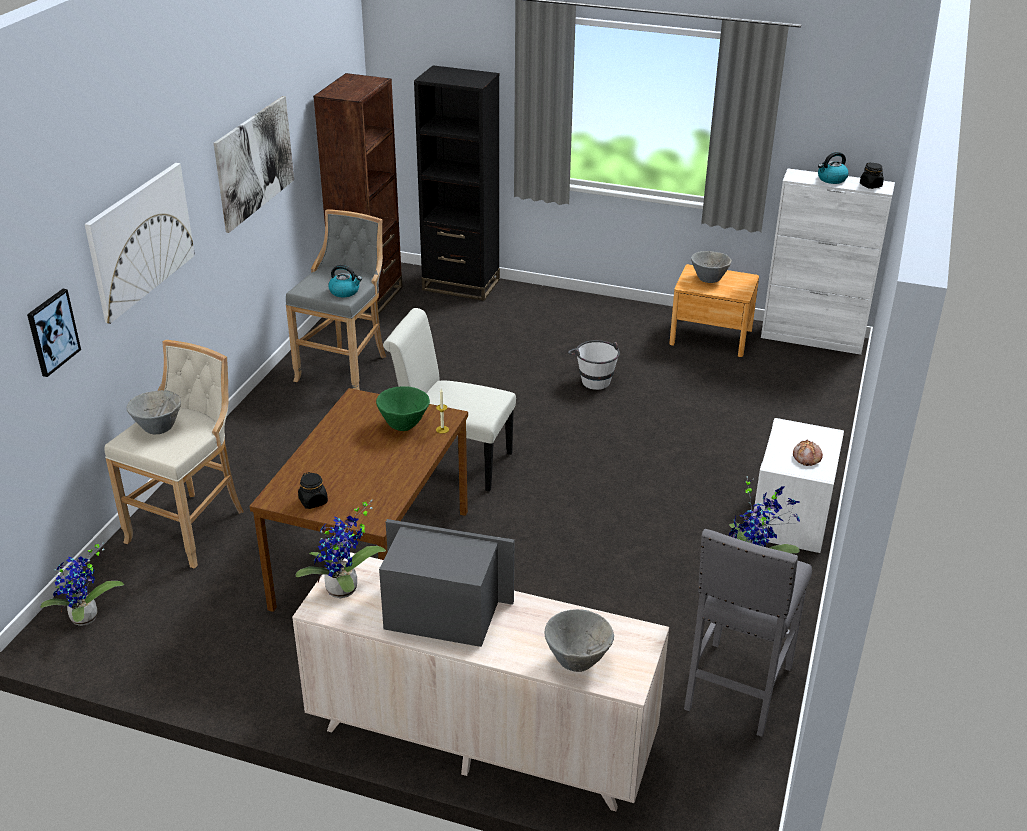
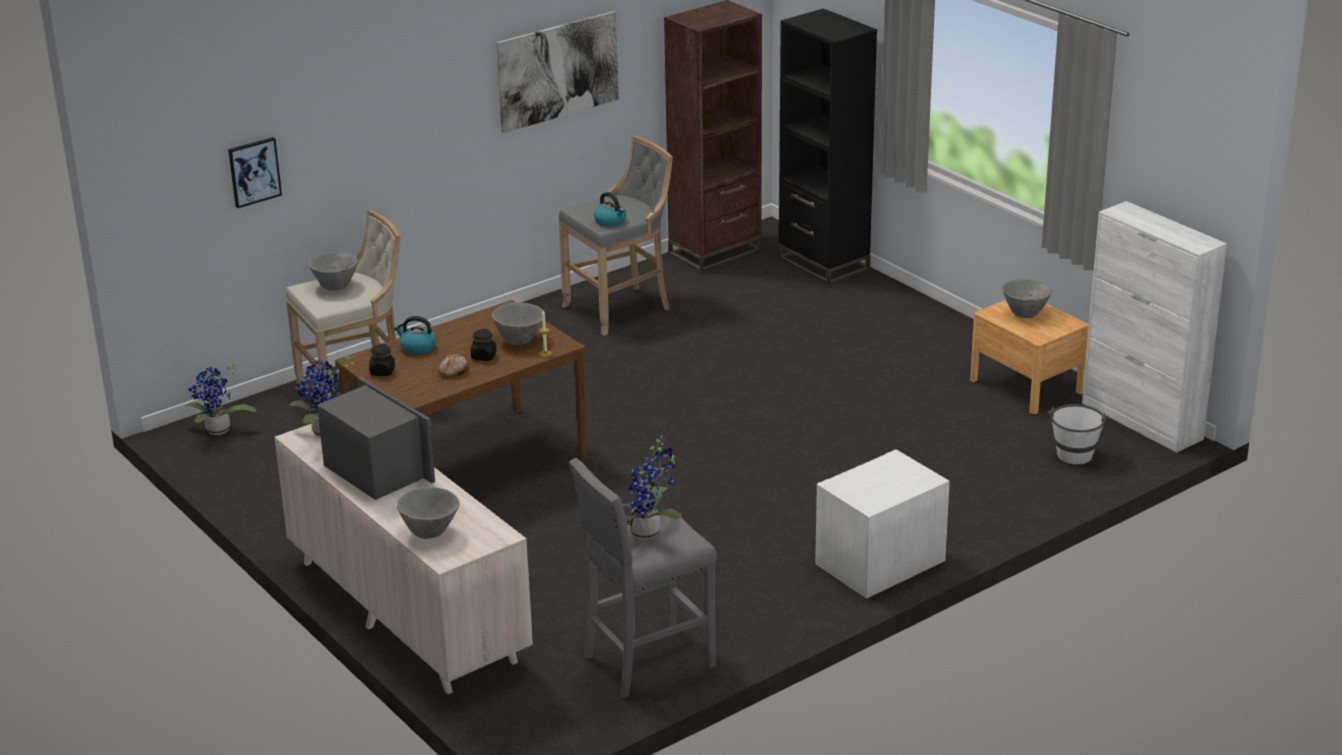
camera: 35 degrees right, 5 degrees down
picture [85,163,195,324] -> none
green bowl [376,386,430,431] -> grey bowl [492,302,543,345]
white chair [383,308,516,492] -> none
white bucket [568,340,620,390] -> white bucket moved to [1047,404,1109,465]
bread [793,440,823,466] -> bread moved to [438,352,469,376]
kettle [818,152,849,184] -> kettle moved to [394,316,437,355]
black jar [860,163,884,189] -> black jar moved to [471,329,496,361]

